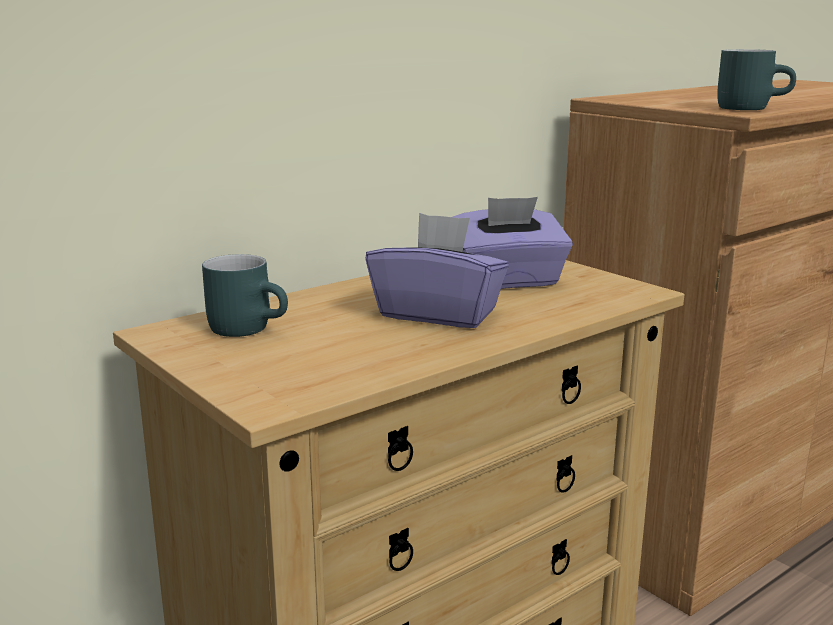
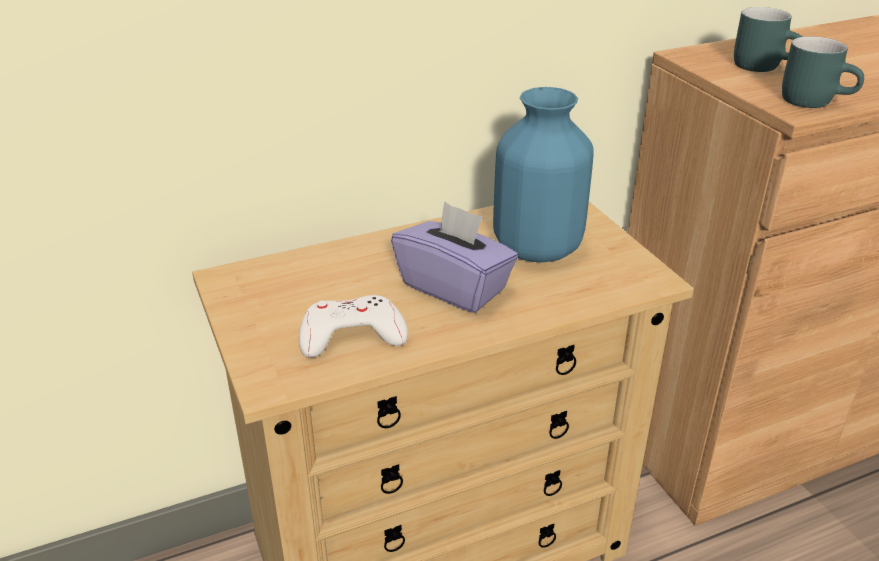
camera: 15 degrees right, 15 degrees up
turquoise mug [202,254,288,337] -> turquoise mug moved to [734,7,802,72]
purple tissue box [453,197,573,289] -> blue vase [493,87,594,263]
none -> white game controller [299,295,408,357]

